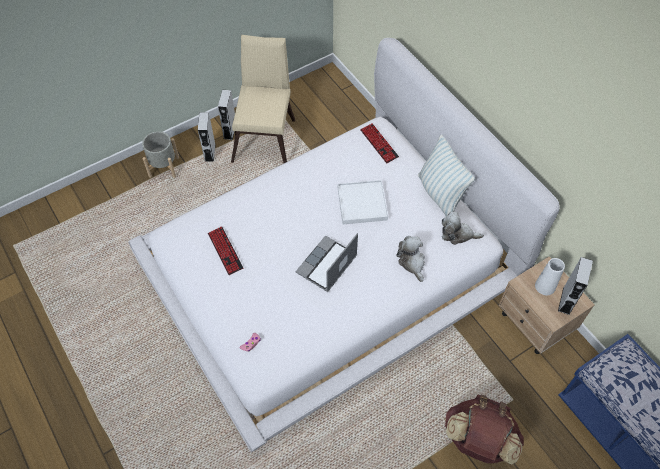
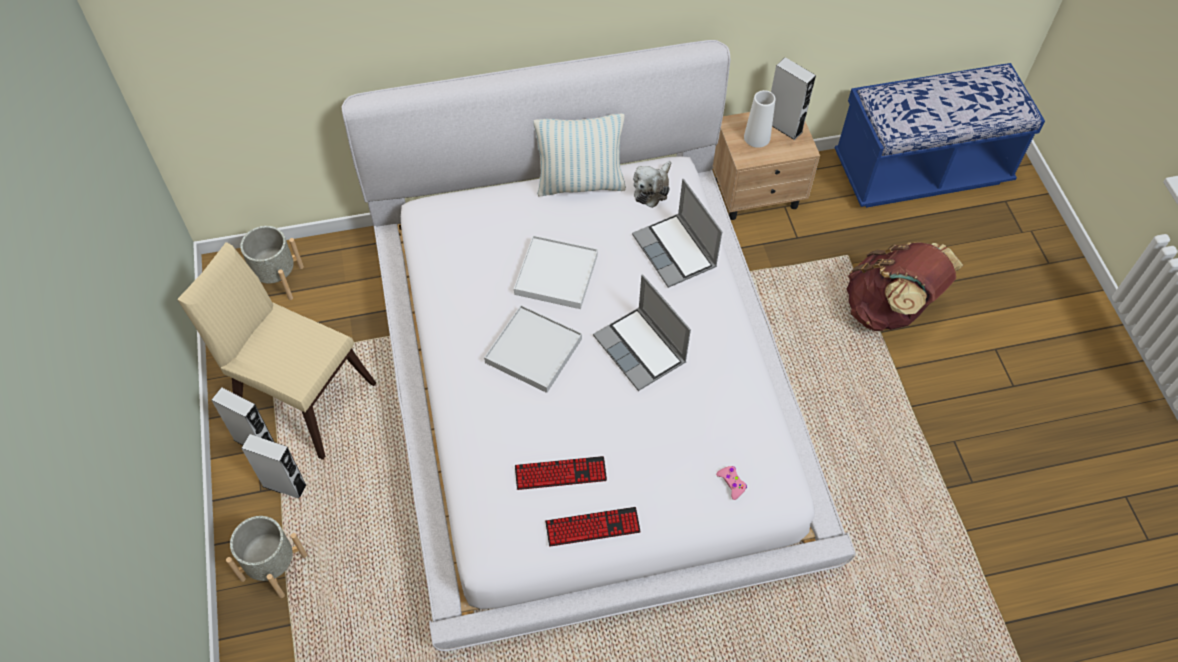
camera: 70 degrees left, 0 degrees up
keyboard [360,123,399,163] -> keyboard moved to [545,507,641,547]
plush toy [396,236,425,282] -> laptop [632,179,722,288]
none -> grey planter [240,226,304,300]
none -> white tray [484,305,582,393]

